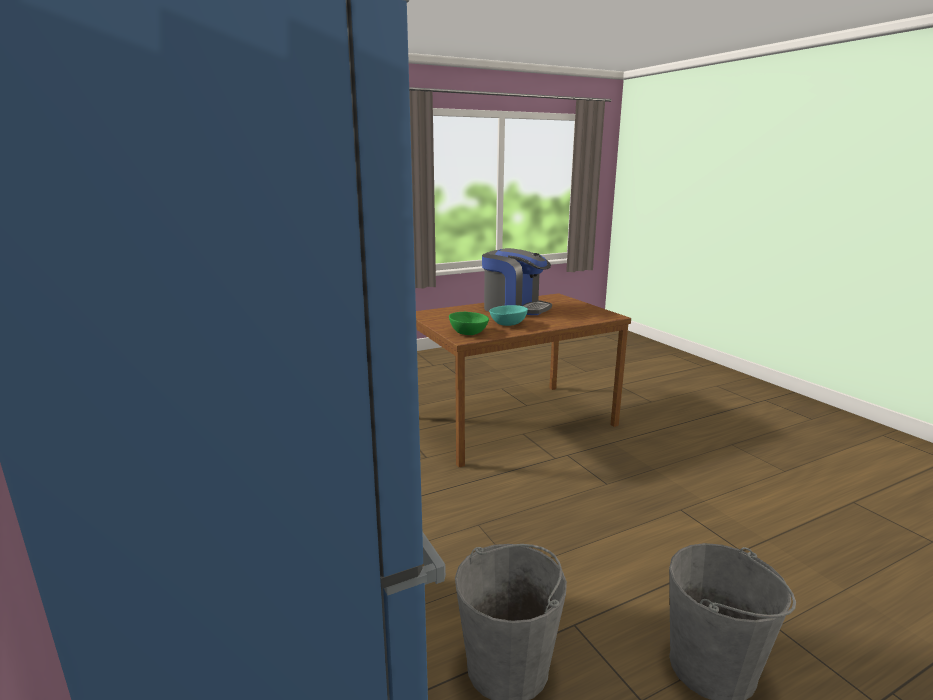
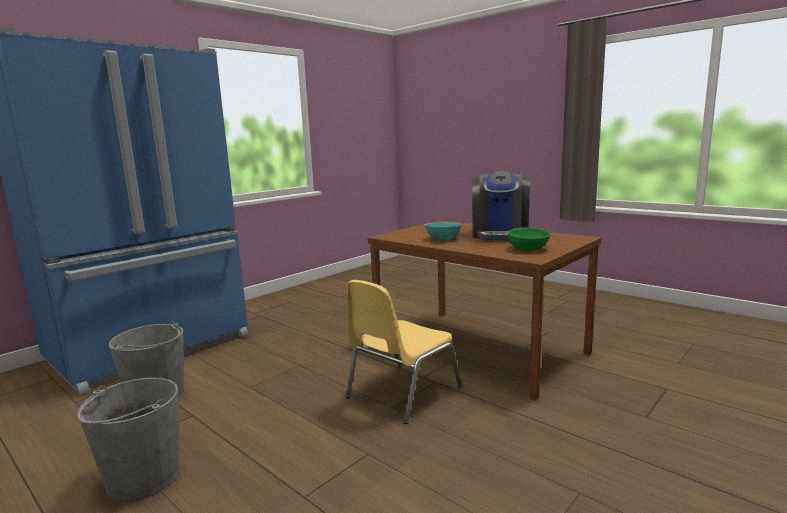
camera: 70 degrees right, 5 degrees down
green bowl [449,312,489,335] -> green bowl moved to [508,227,551,251]
none -> yellow chair [346,280,462,424]

